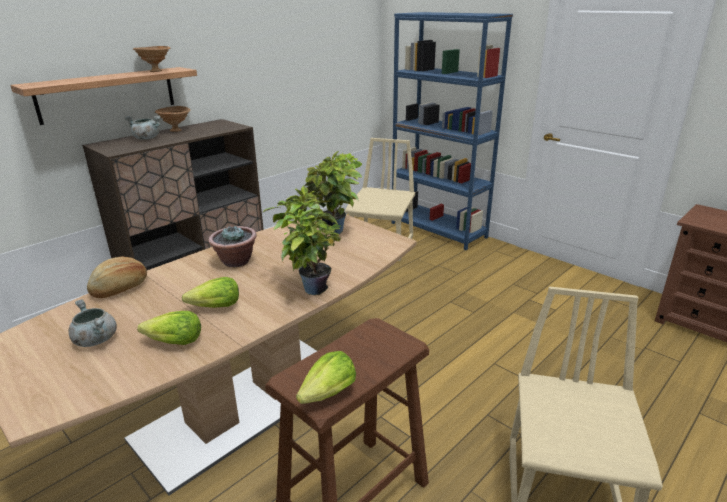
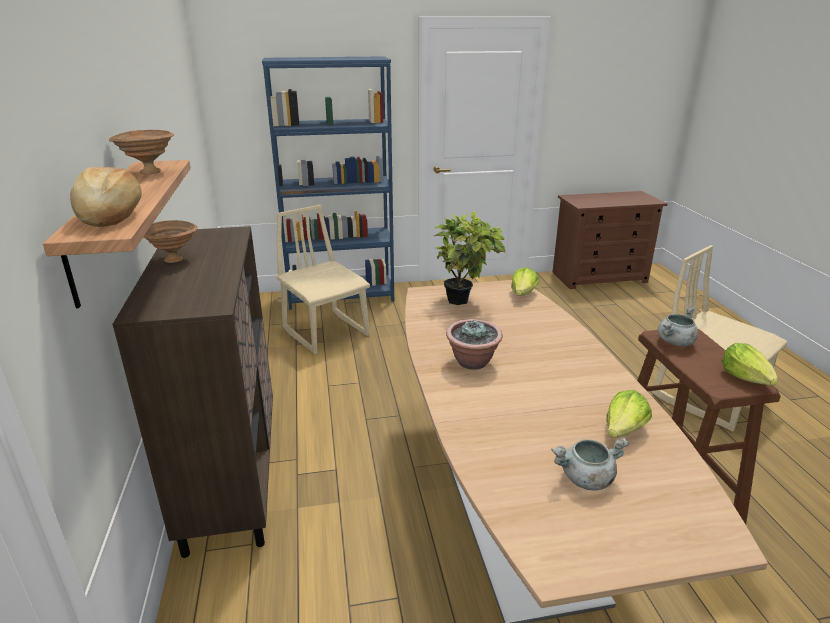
camera: 55 degrees left, 0 degrees up
bread [87,257,147,298] -> bread moved to [70,167,142,227]
grey cooking pot [125,116,161,140] -> grey cooking pot moved to [658,306,698,346]
lettuce [182,277,239,308] -> lettuce moved to [511,267,539,296]
potted plant [262,186,341,295] -> none

